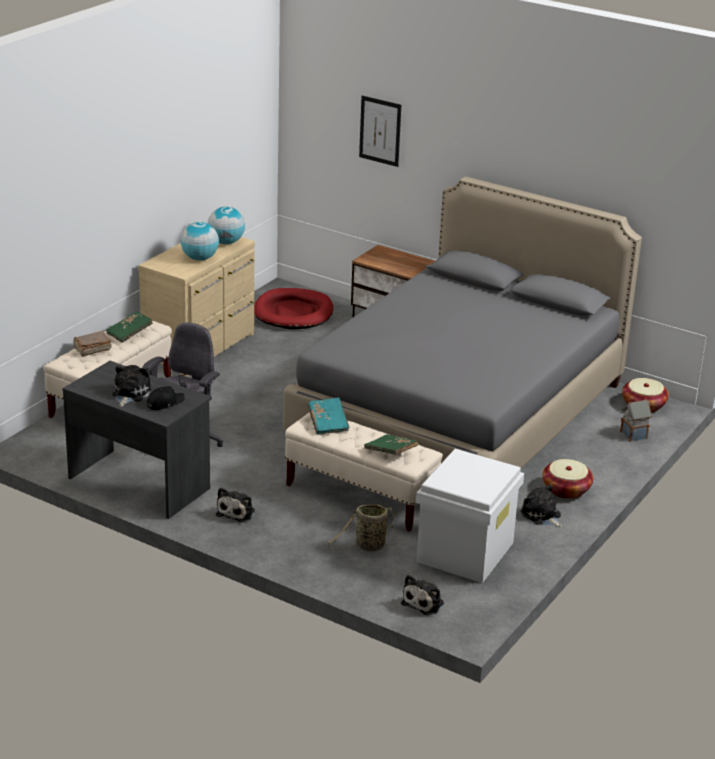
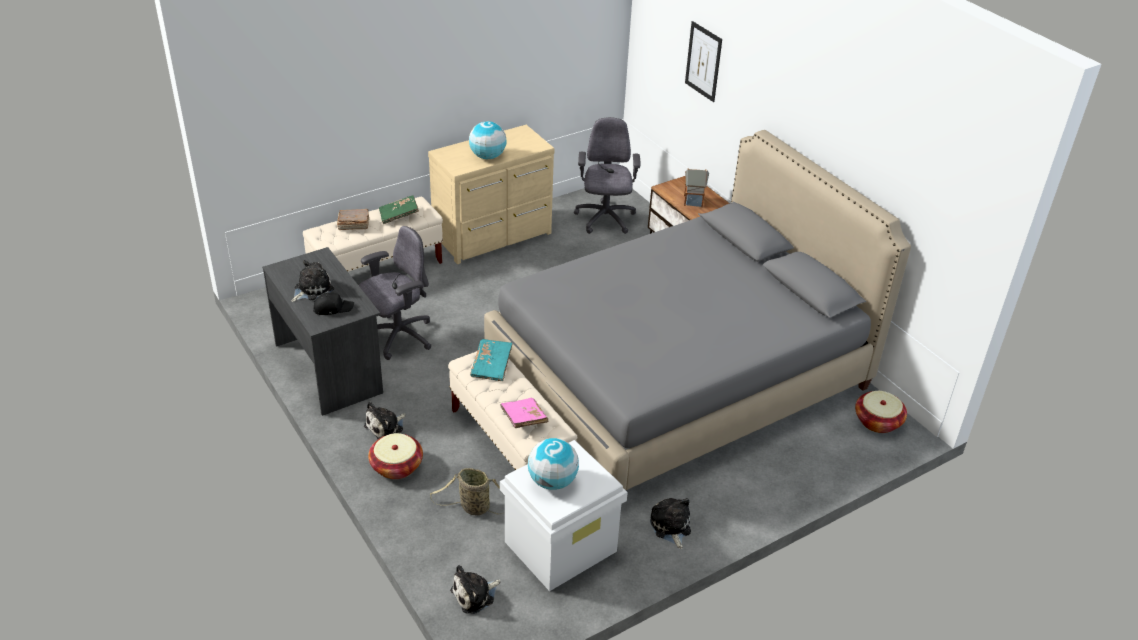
camera: 25 degrees right, 10 degrees up
globe [208,207,245,244] -> globe moved to [528,438,579,490]
red dog bed [254,288,333,330] -> grey office chair [574,117,640,234]
green book [364,435,418,455] -> pink book [500,398,548,428]
basket [542,459,593,499] -> basket moved to [368,433,423,479]
toy house [620,399,652,442] -> toy house moved to [684,168,709,207]

